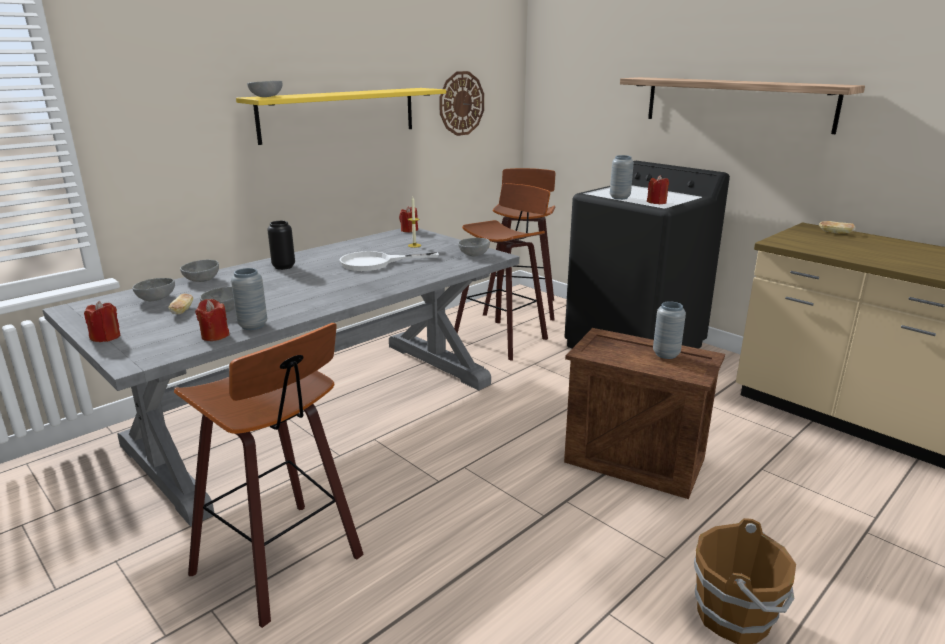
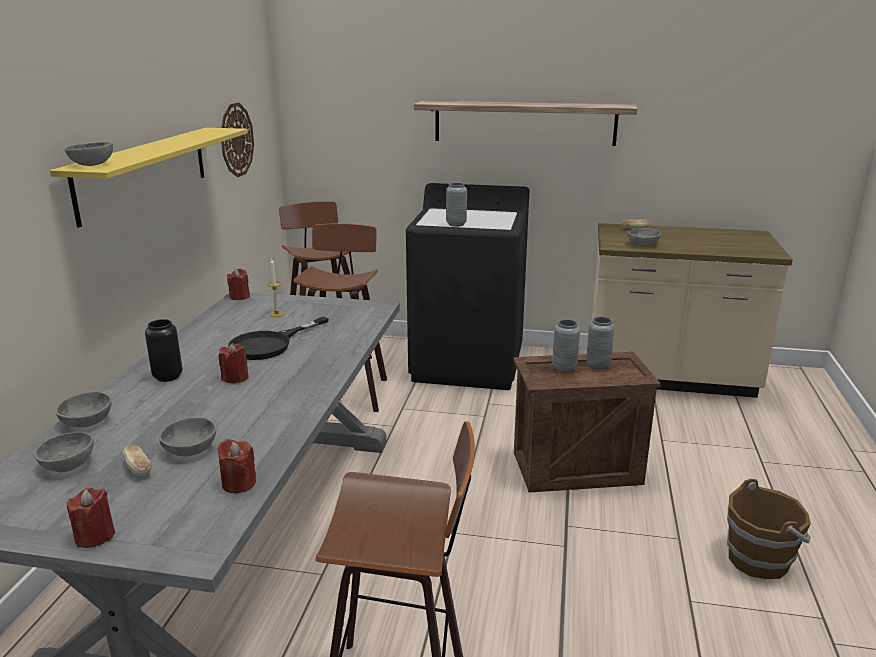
camera: 35 degrees left, 0 degrees up
grey vase [231,268,267,330] -> grey vase moved to [552,319,580,372]
white frying pan [339,251,439,271] -> black frying pan [228,317,329,360]
grey bowl [458,238,490,256] -> grey bowl moved to [628,228,661,246]
red candle [647,175,669,204] -> red candle moved to [219,343,249,383]

